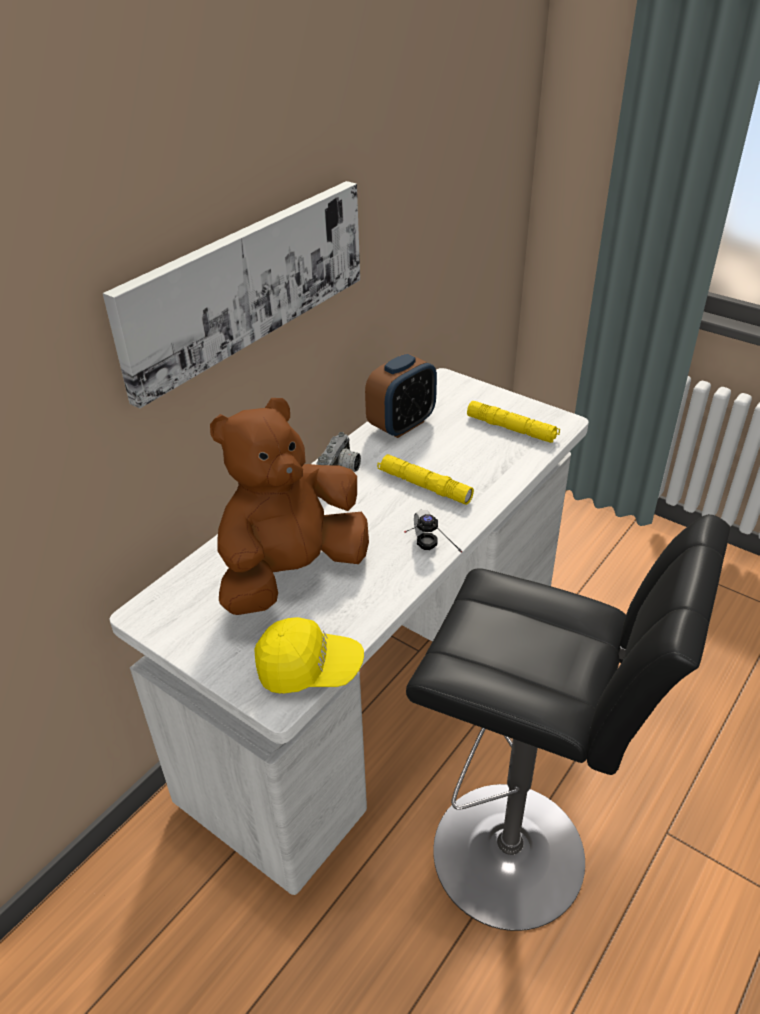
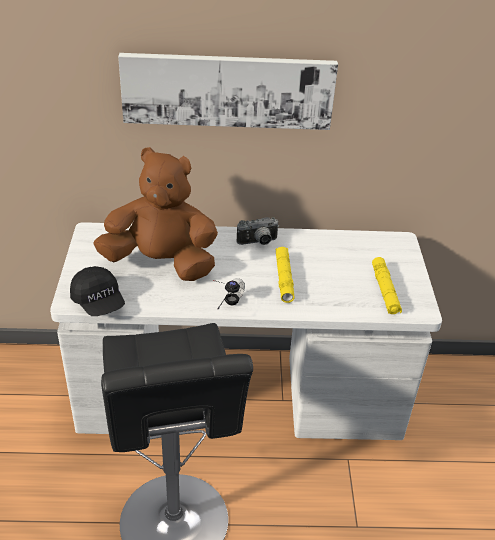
camera: 50 degrees right, 0 degrees up
yellow cap [254,617,364,694] -> black cap [70,266,125,316]
alarm clock [365,353,437,438] -> none

